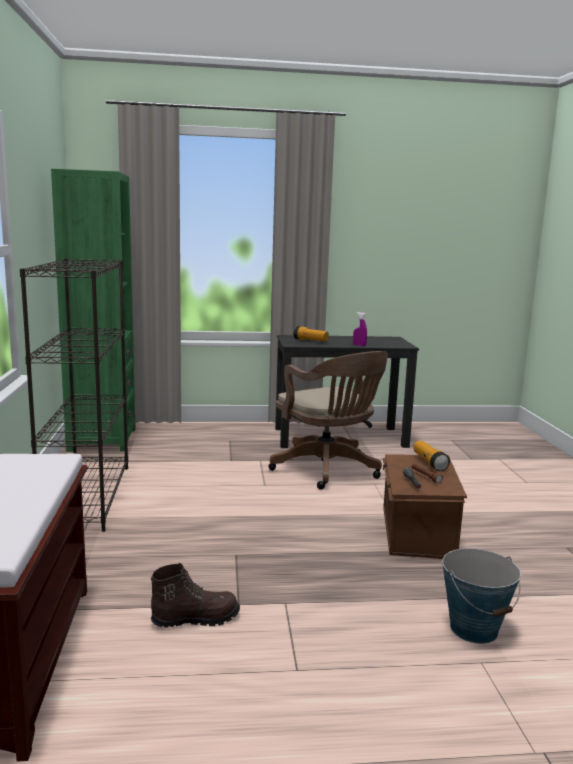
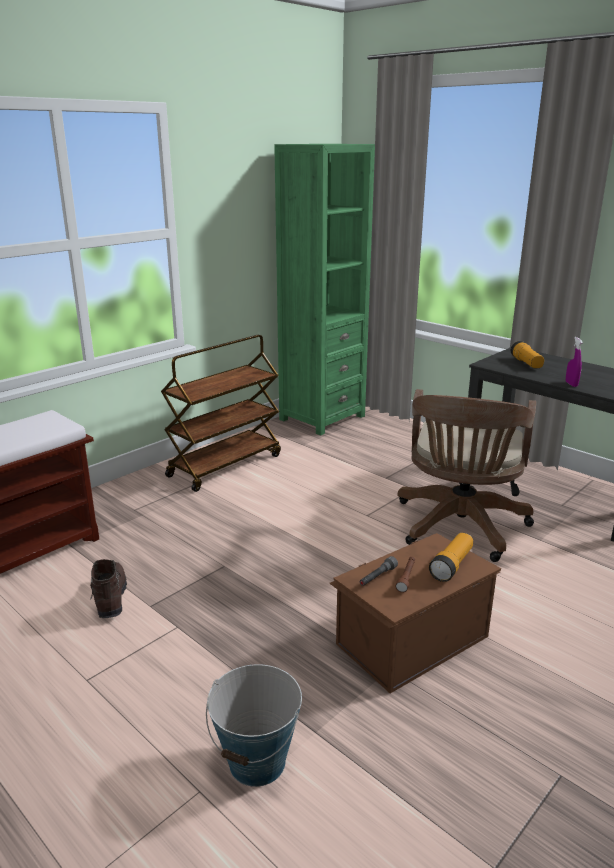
camera: 50 degrees right, 10 degrees up
black bookcase [20,258,128,532] -> brown cart [161,335,281,492]
brown boot [151,563,240,628] -> brown boot turned 135 degrees counterclockwise [90,559,127,618]

